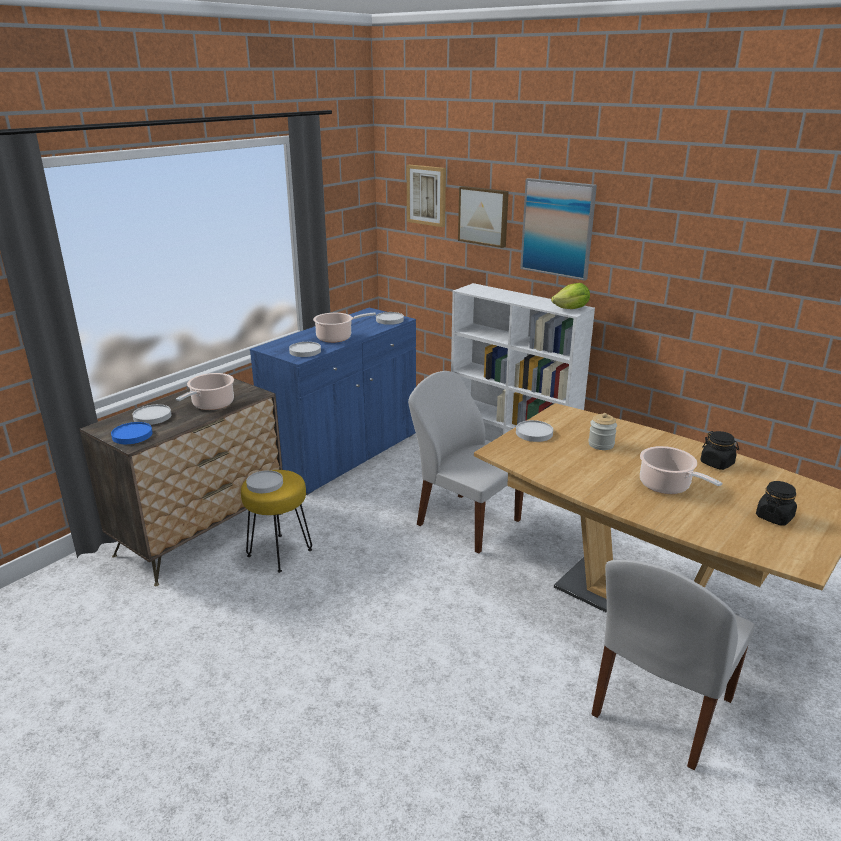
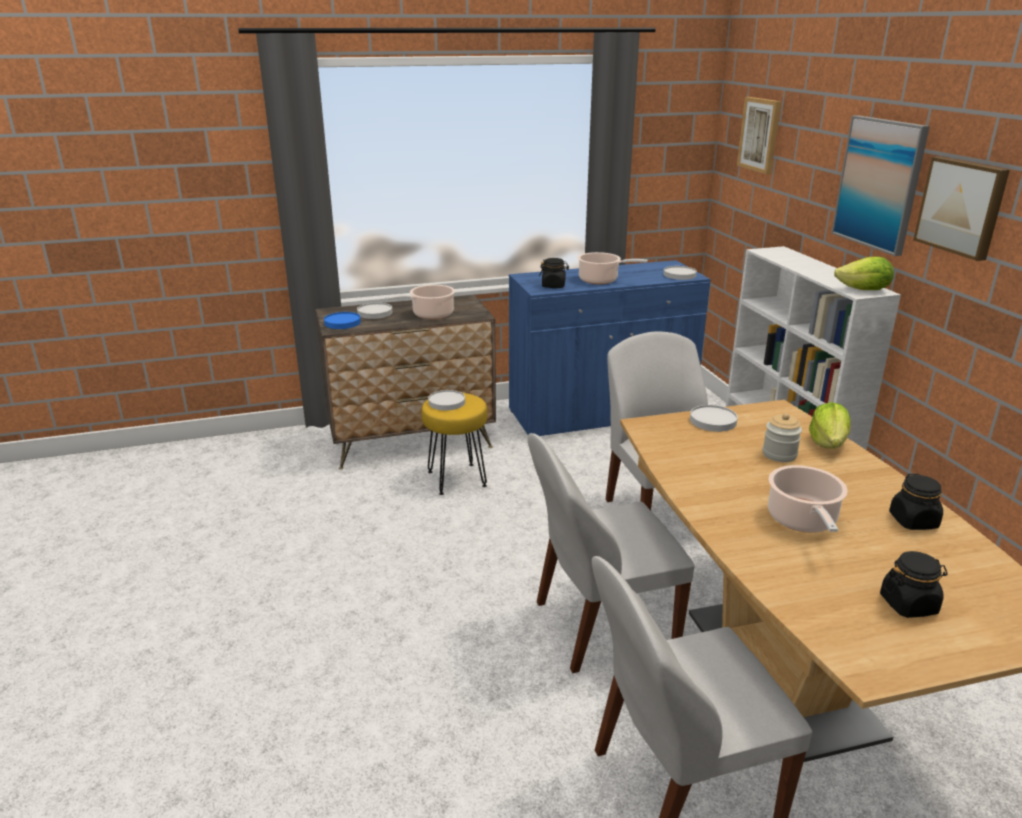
camera: 35 degrees right, 0 degrees up
white plate [289,342,321,357] -> black jar [539,258,569,288]
picture [458,186,509,248] -> picture moved to [913,157,1010,261]
none -> white chair [527,433,695,673]
none -> lettuce [809,402,851,449]

